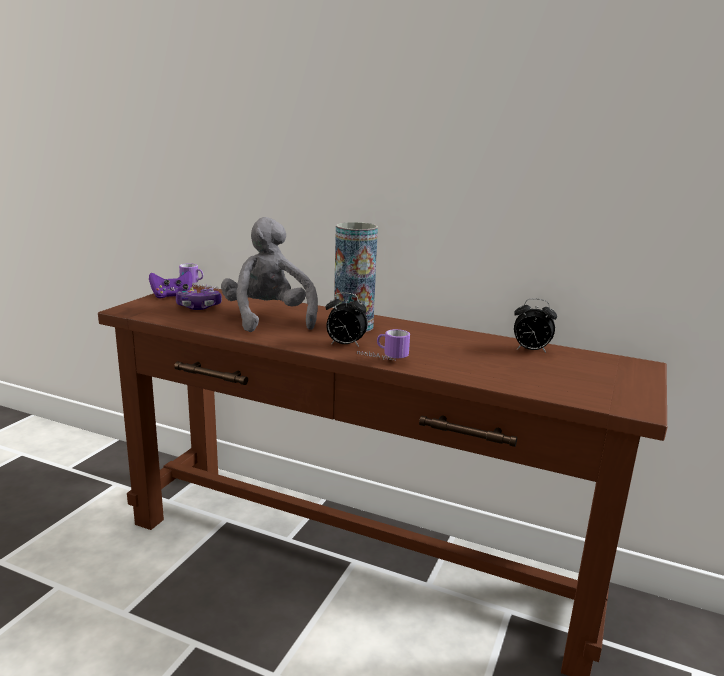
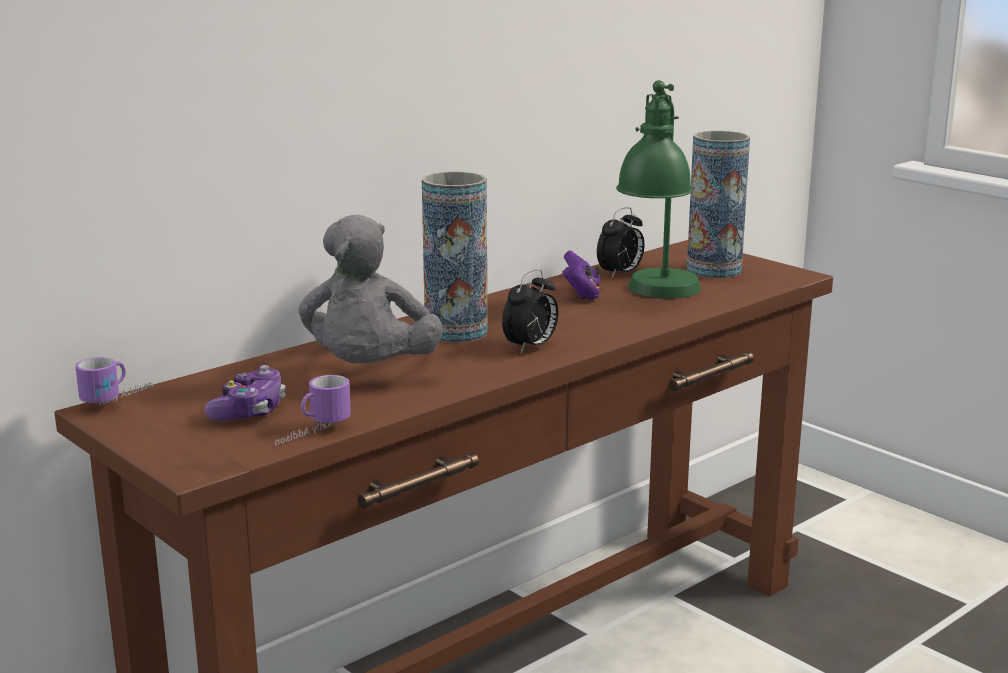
camera: 65 degrees left, 0 degrees up
purple game controller [149,271,193,299] -> purple game controller moved to [562,250,601,300]
grey plush toy [221,217,318,332] -> grey plush toy turned 90 degrees counterclockwise [298,214,443,364]
mug [357,329,410,360] -> mug moved to [275,375,351,446]
none -> green table lamp [616,80,701,299]
none -> vase [687,131,750,278]

